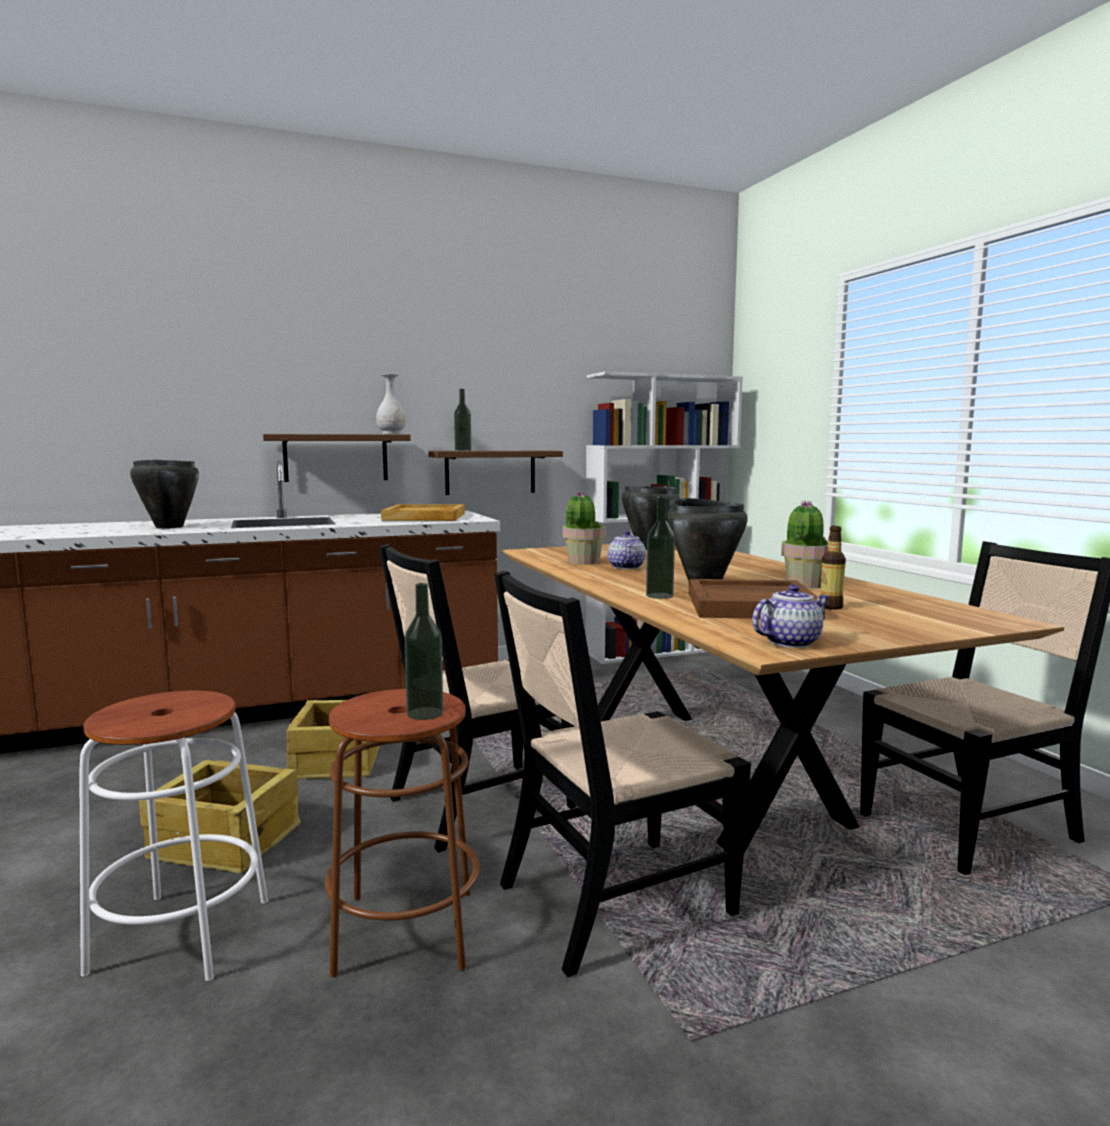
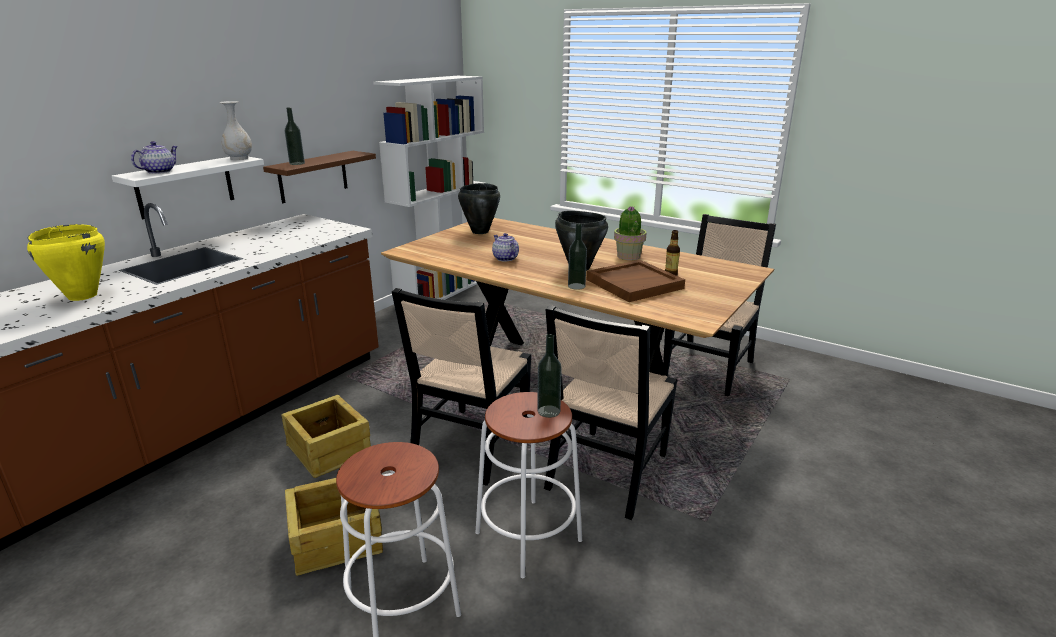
camera: 35 degrees left, 15 degrees up
black cooking pot [130,460,199,529] -> yellow cooking pot [27,224,105,301]
brown shelf [263,434,411,482] -> white shelf [112,157,264,219]
brown stool [325,689,480,977] -> white stool [475,392,582,578]
beige tray [381,504,465,521] -> none
potted plant [563,491,606,565] -> none
teapot [752,584,830,648] -> teapot moved to [131,141,178,174]

